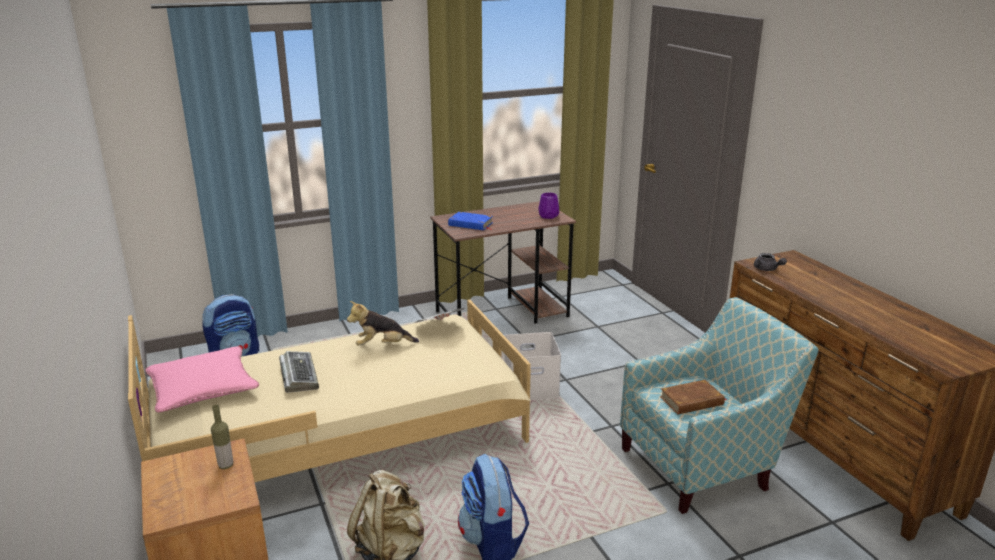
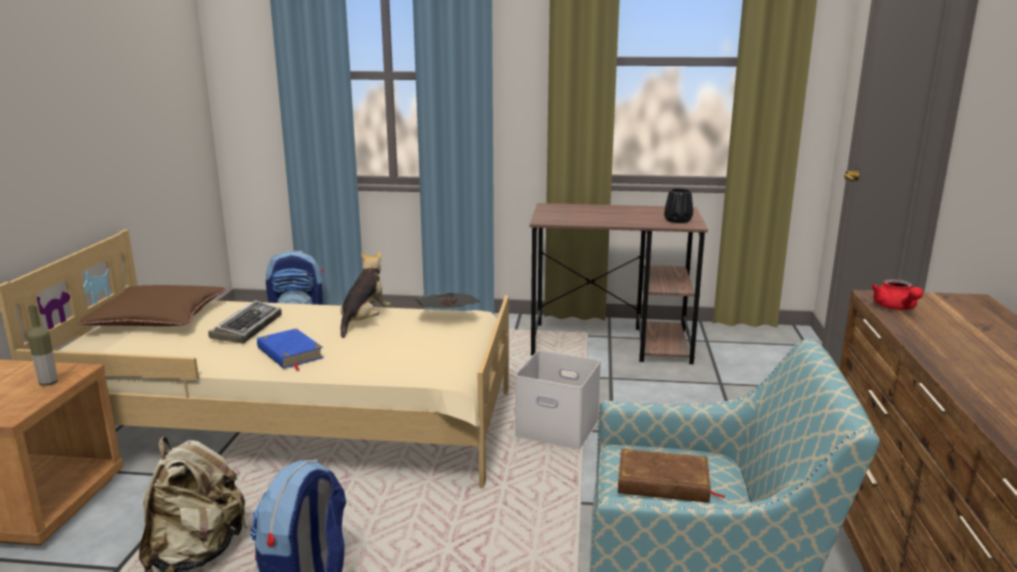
camera: 30 degrees right, 5 degrees down
pink pillow [145,346,259,413] -> brown pillow [77,285,226,326]
plush toy [347,301,419,346] -> plush toy turned 90 degrees clockwise [340,251,391,338]
blue book [448,212,493,230] -> blue book moved to [257,328,324,370]
purple vase [538,193,559,219] -> black vase [664,189,693,223]
grey teapot [754,253,787,271] -> red teapot [871,279,923,310]

